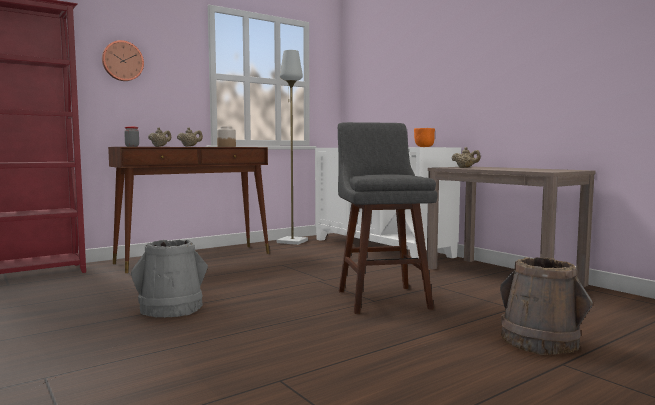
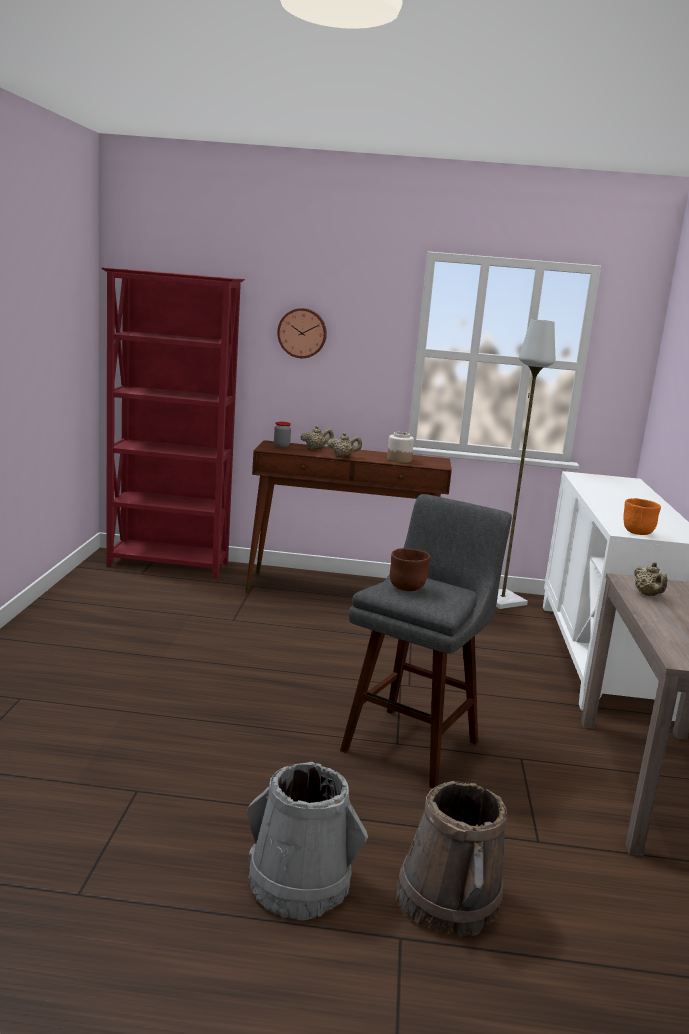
camera: 40 degrees right, 10 degrees up
grey bucket [131,240,208,318] -> grey bucket moved to [247,762,368,920]
none -> brown bowl [390,548,430,591]

